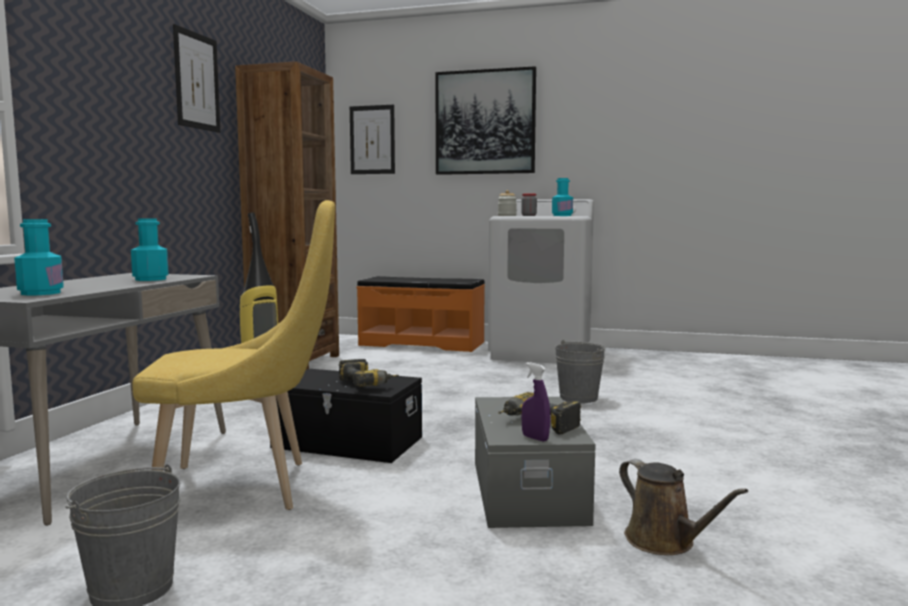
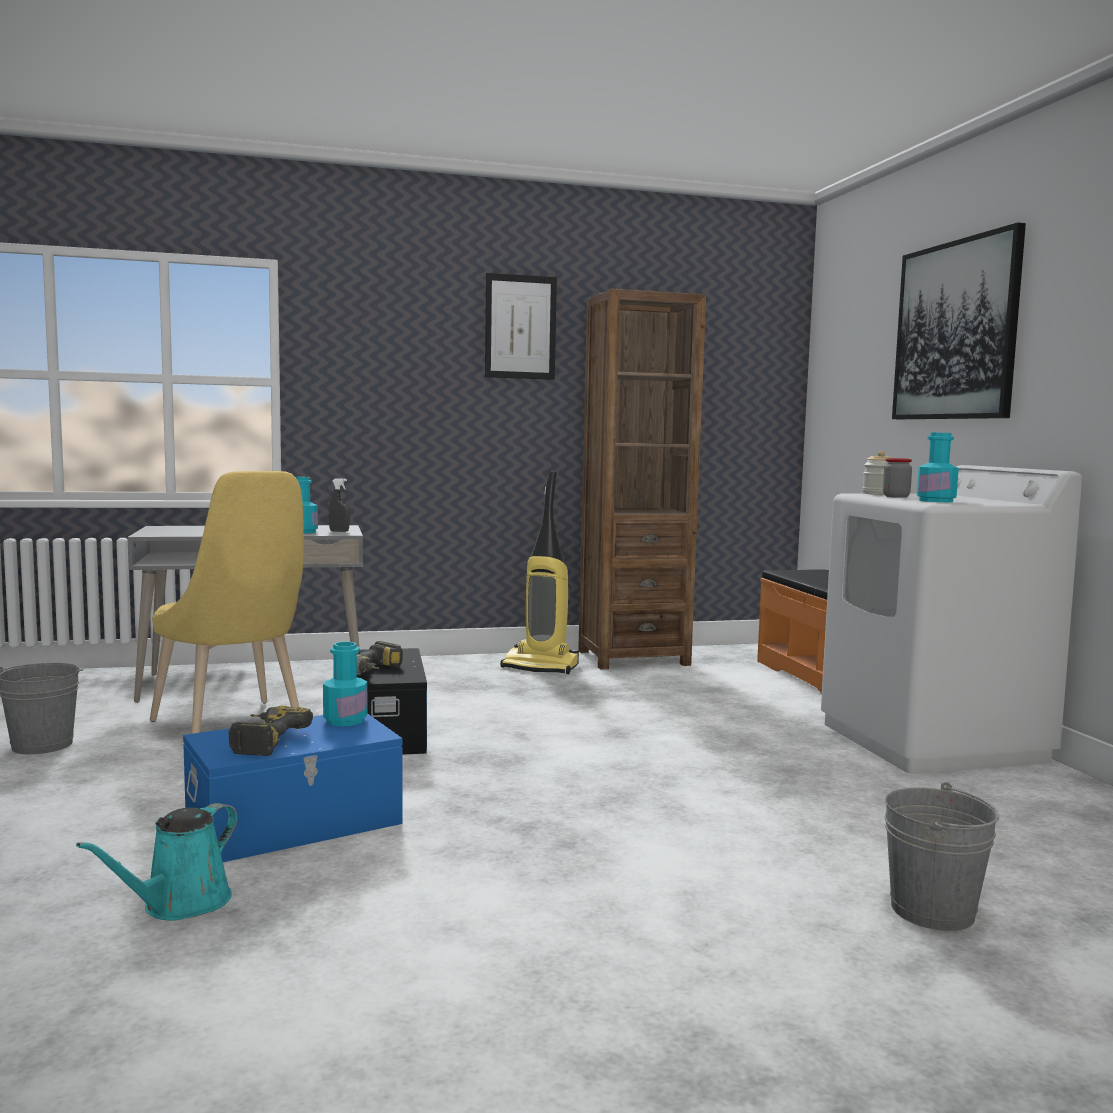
camera: 60 degrees right, 0 degrees up
turquoise bottle [14,219,64,296] -> turquoise bottle moved to [323,642,367,726]
picture [350,105,395,174] -> none
grey storage box [475,397,596,528] -> blue storage box [183,713,402,862]
purple spray bottle [521,362,550,441] -> none
grey bucket [555,340,606,403] -> grey bucket moved to [885,782,999,931]
brown watering can [619,459,748,555] -> turquoise watering can [76,803,238,921]
none -> grey spray bottle [329,478,350,532]

